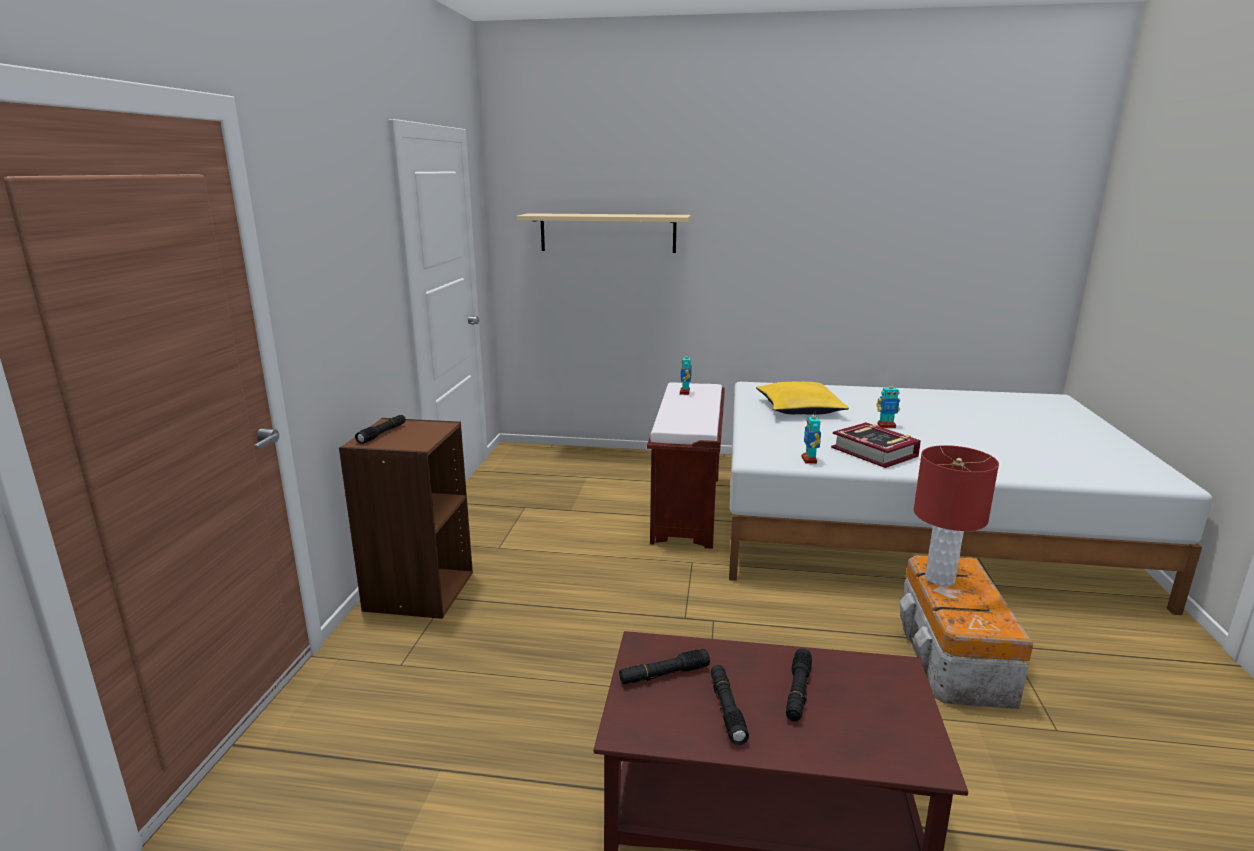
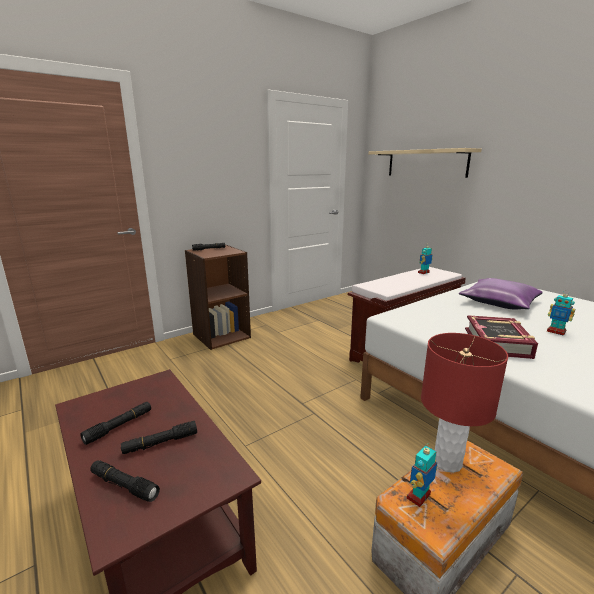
camera: 45 degrees right, 0 degrees up
black flashlight [619,649,710,684] -> black flashlight moved to [90,460,160,502]
yellow pillow [756,382,849,415] -> purple pillow [459,278,543,310]
toy robot [802,410,821,464] -> toy robot moved to [407,445,437,507]

